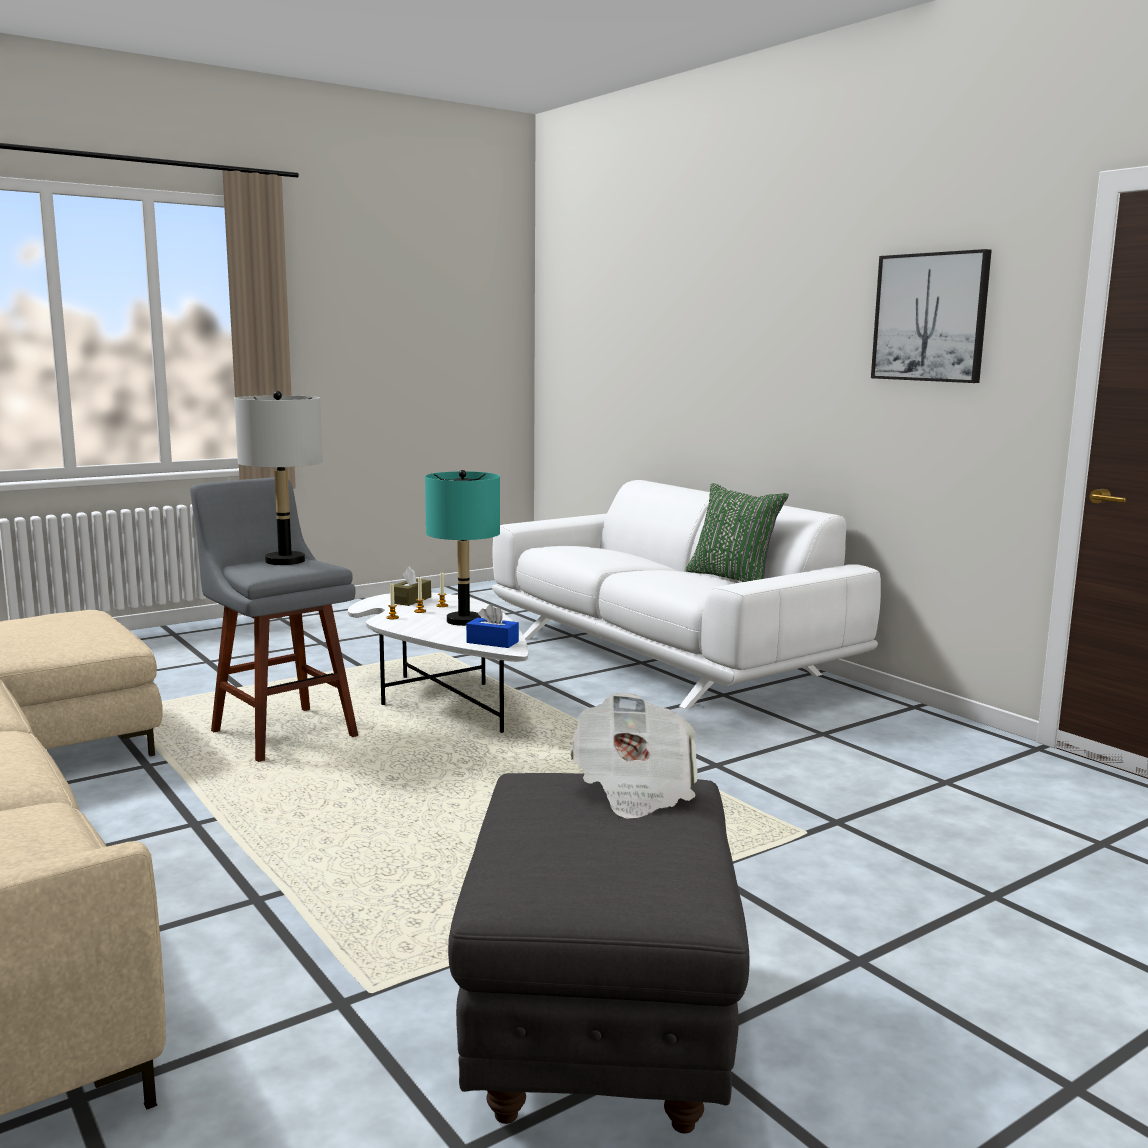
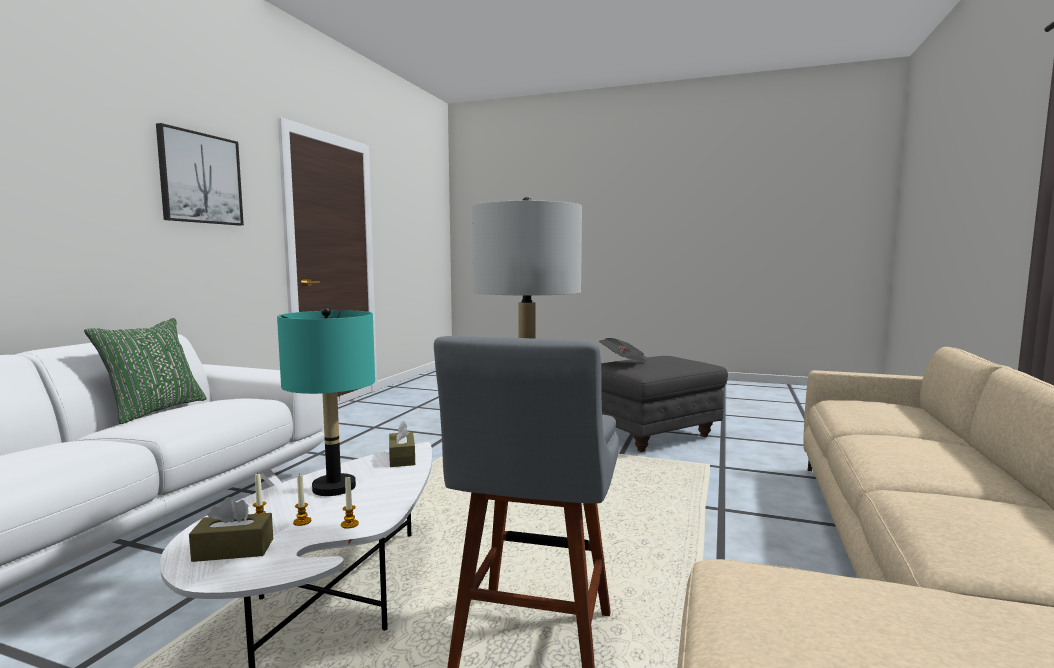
camera: 125 degrees left, 5 degrees down
blue tissue box [466,604,519,648] -> brown tissue box [389,421,415,467]

